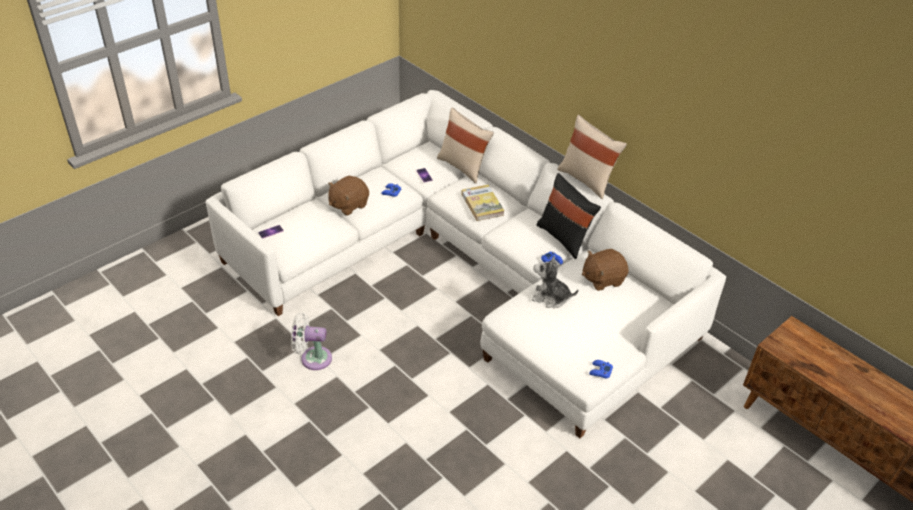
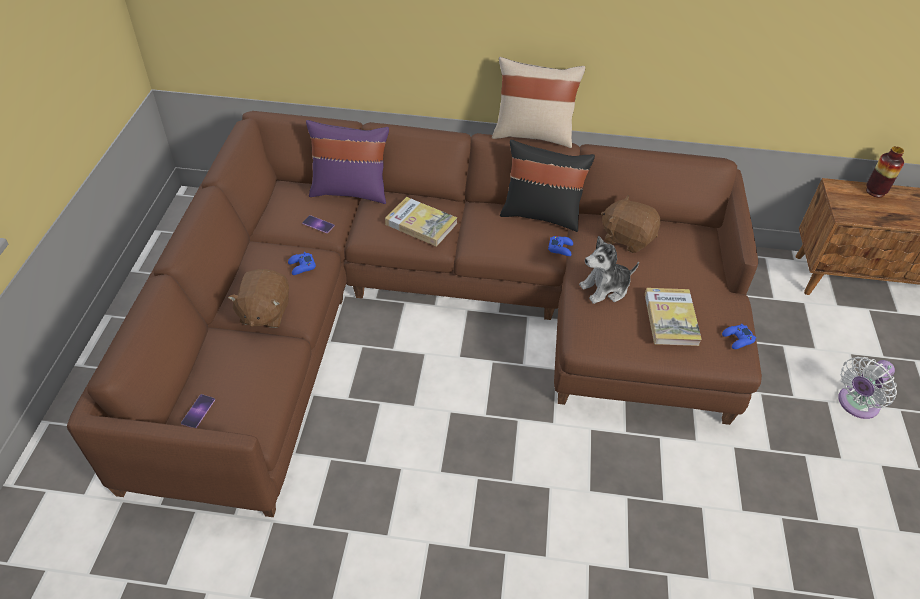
camera: 40 degrees left, 5 degrees up
white sofa [206,90,726,438] -> brown sofa [67,111,762,517]
white fan [291,312,332,370] -> white fan moved to [838,357,897,419]
beige pillow [437,107,494,184] -> purple pillow [306,120,389,204]
brown plush toy [582,249,629,291] -> brown plush toy turned 90 degrees clockwise [601,195,660,253]
none -> book [645,288,702,346]
none -> vase [866,146,904,197]

